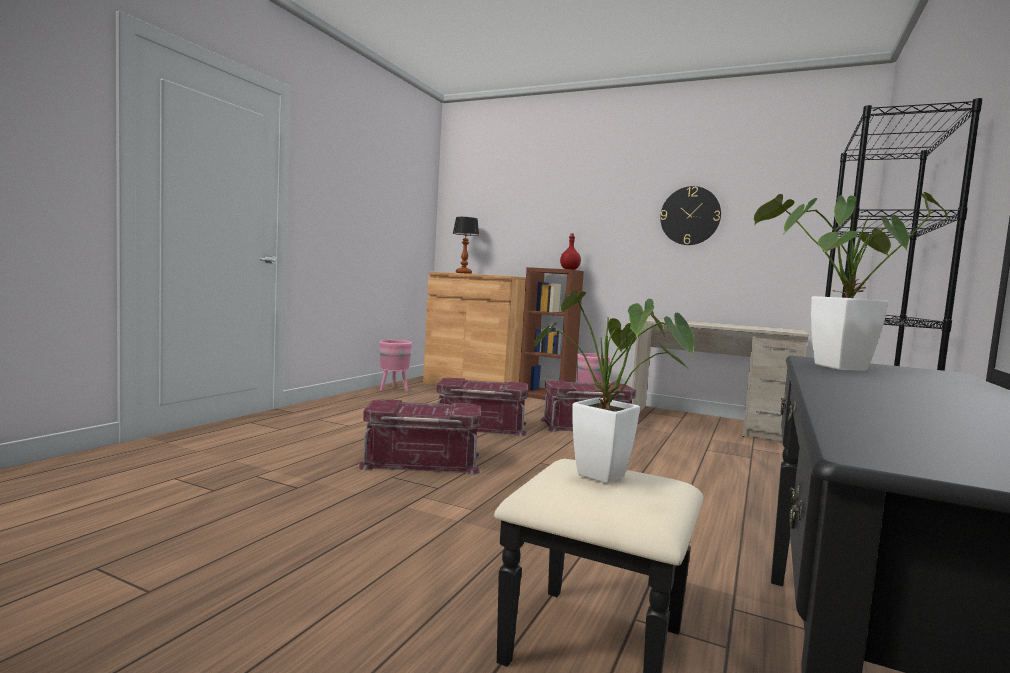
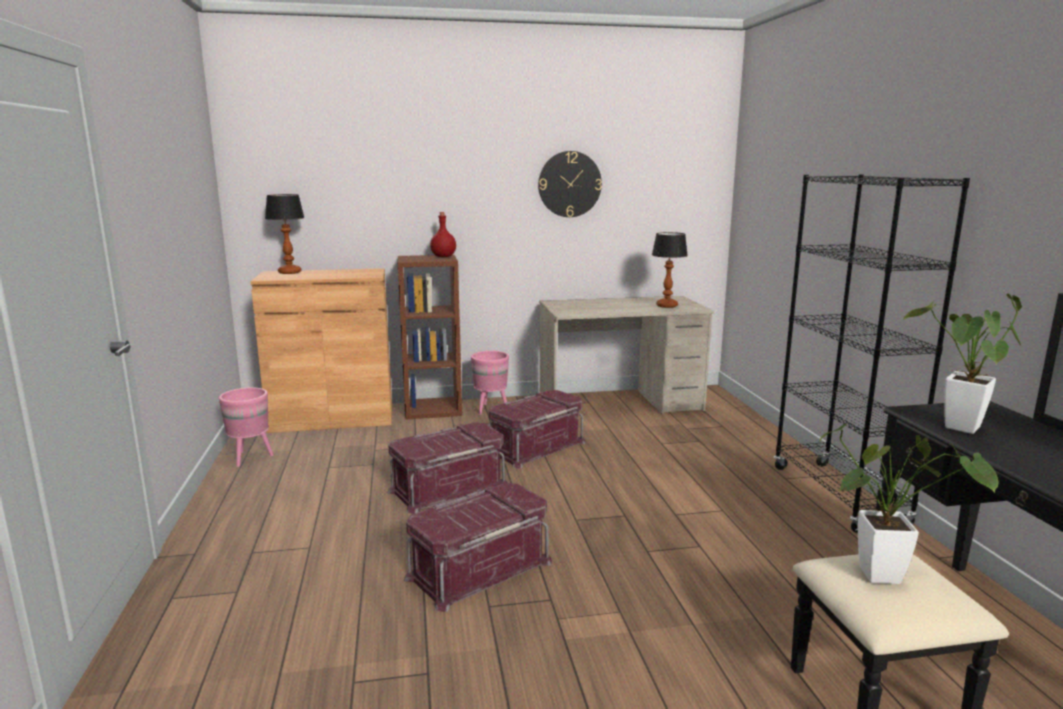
camera: 35 degrees left, 10 degrees up
none -> table lamp [652,232,688,308]

